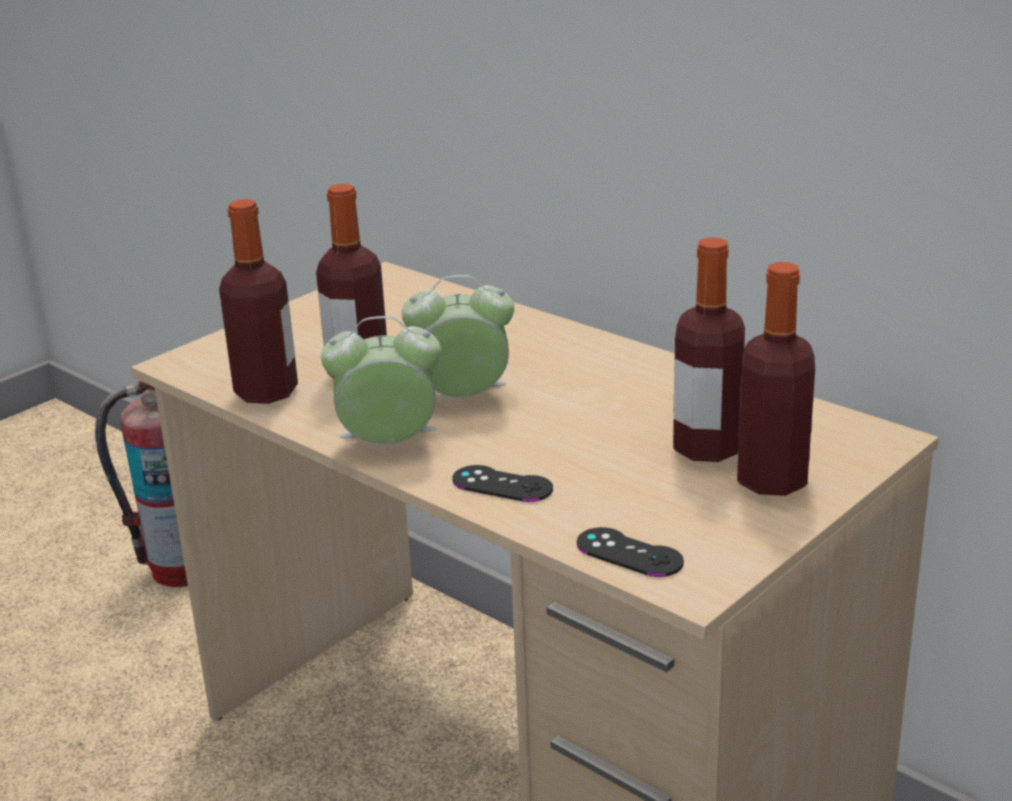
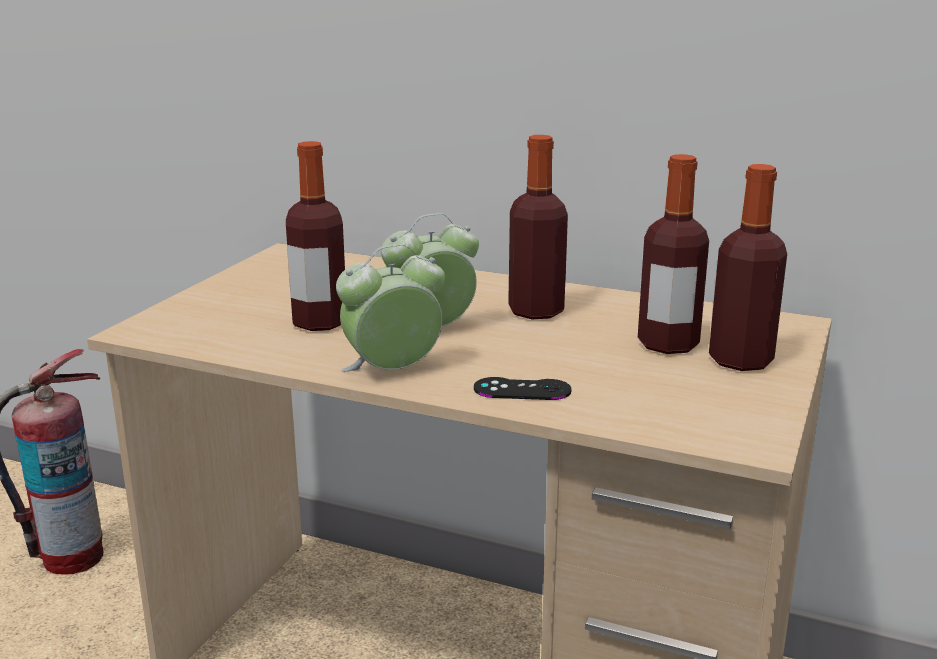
camera: 20 degrees left, 5 degrees down
bottle [219,199,298,404] -> bottle moved to [508,135,568,319]
black game controller [577,527,684,577] -> none

